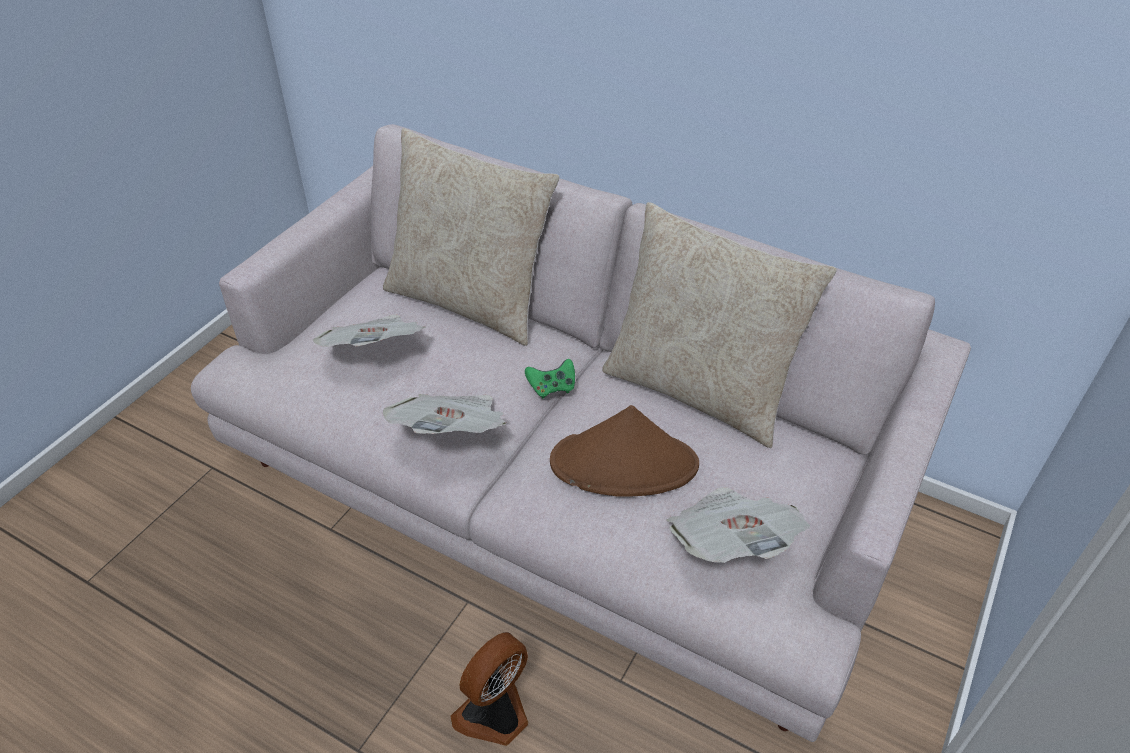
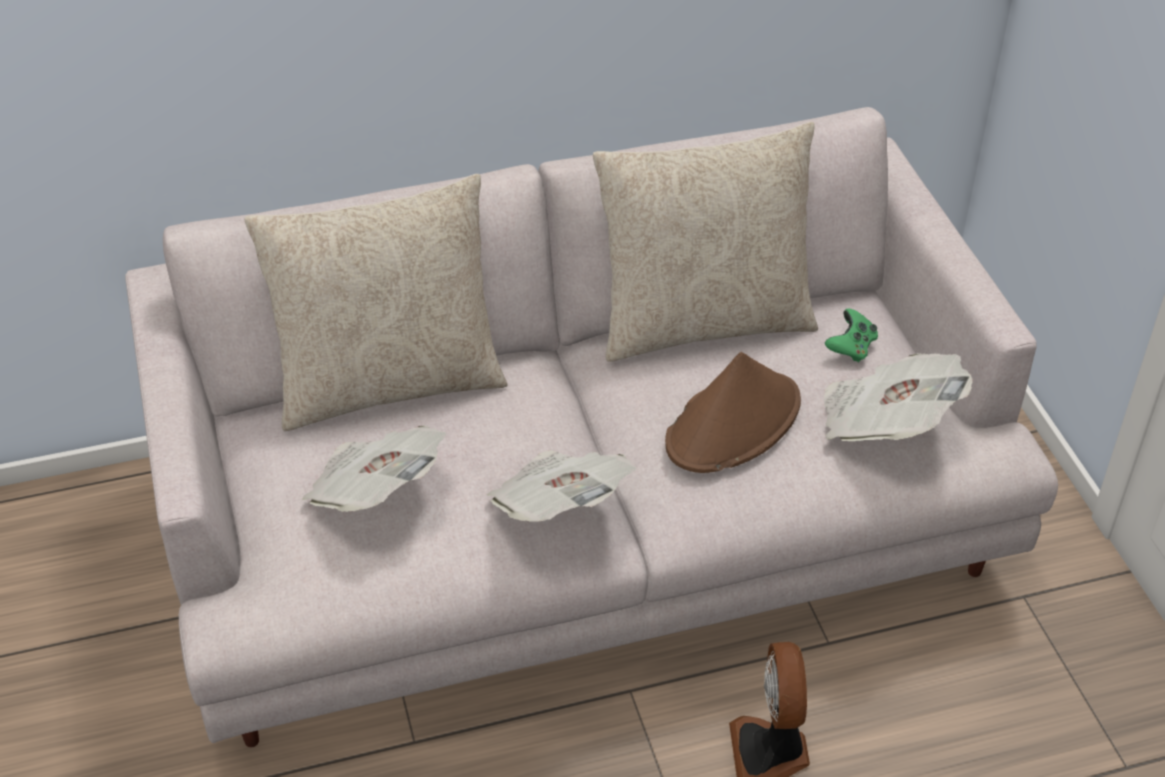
camera: 45 degrees left, 0 degrees up
green game controller [525,359,575,398] -> green game controller moved to [825,308,878,363]

